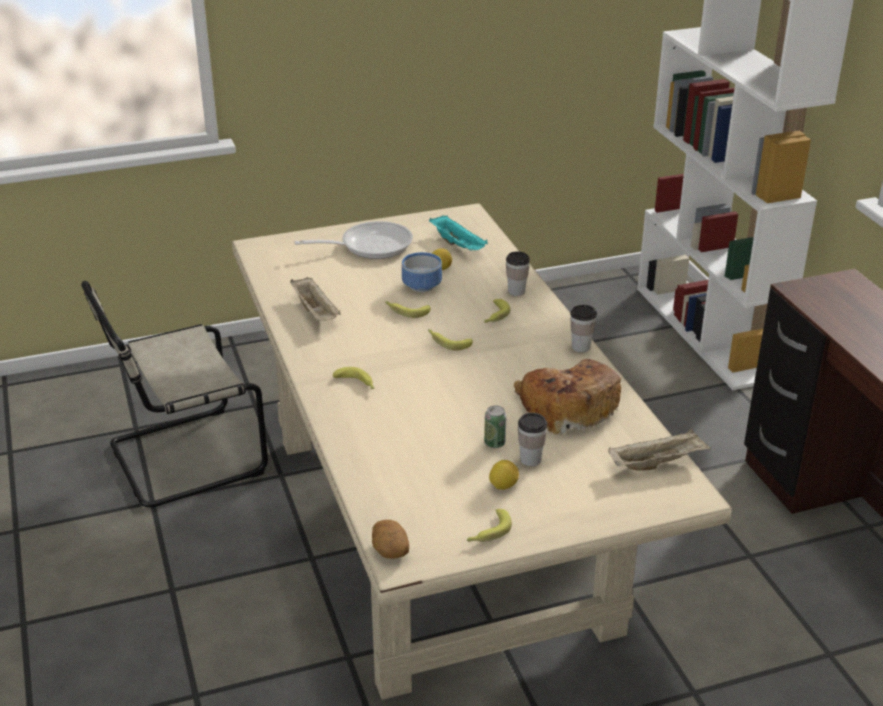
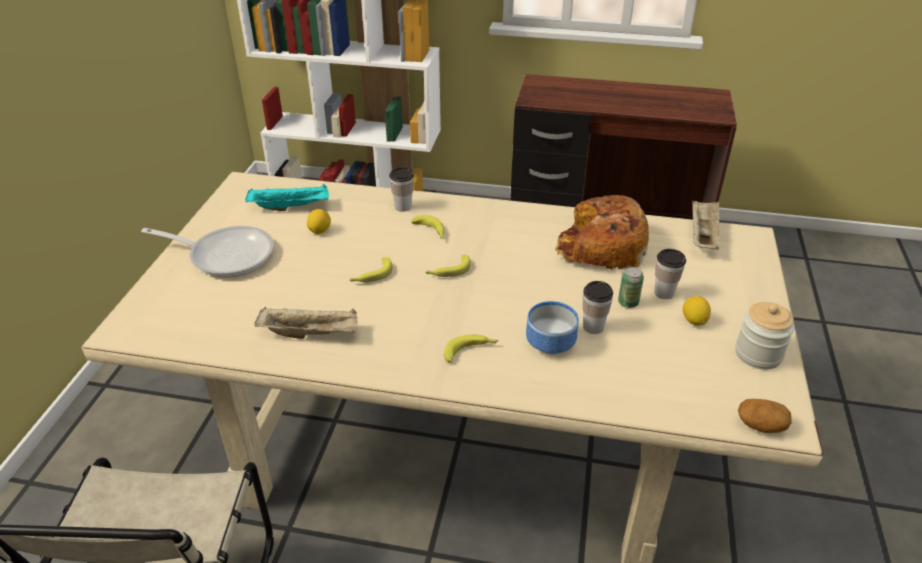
camera: 60 degrees left, 5 degrees up
frying pan [294,221,413,259] -> frying pan turned 90 degrees clockwise [141,226,274,278]
bowl [402,252,442,292] -> bowl moved to [526,301,579,354]
banana [467,509,512,542] -> jar [735,302,795,369]
cup [570,305,597,352] -> cup moved to [583,281,613,334]

